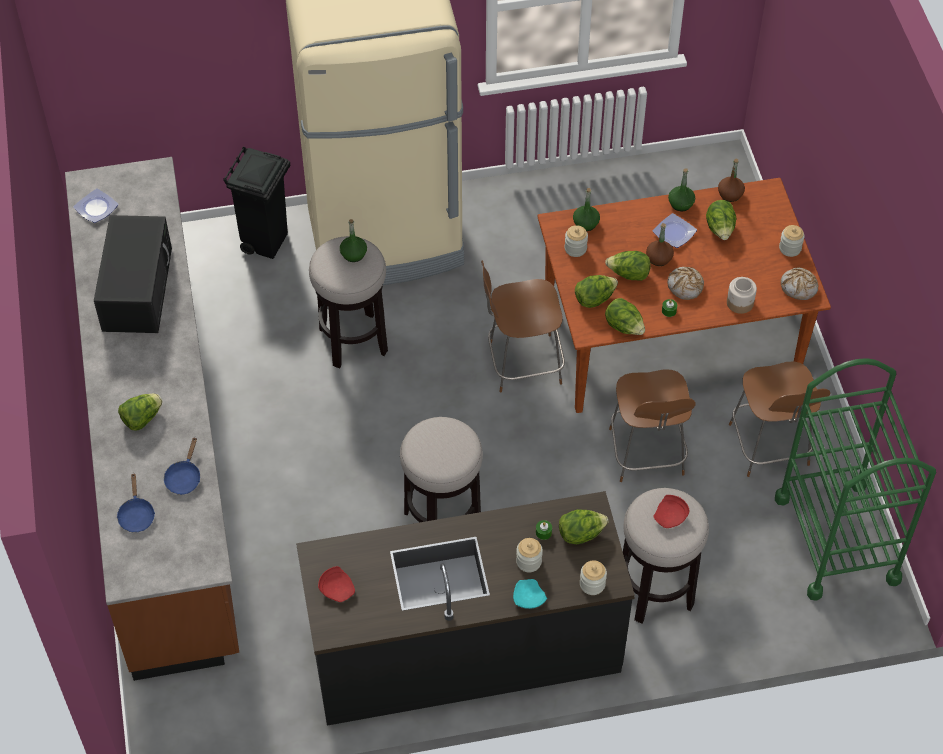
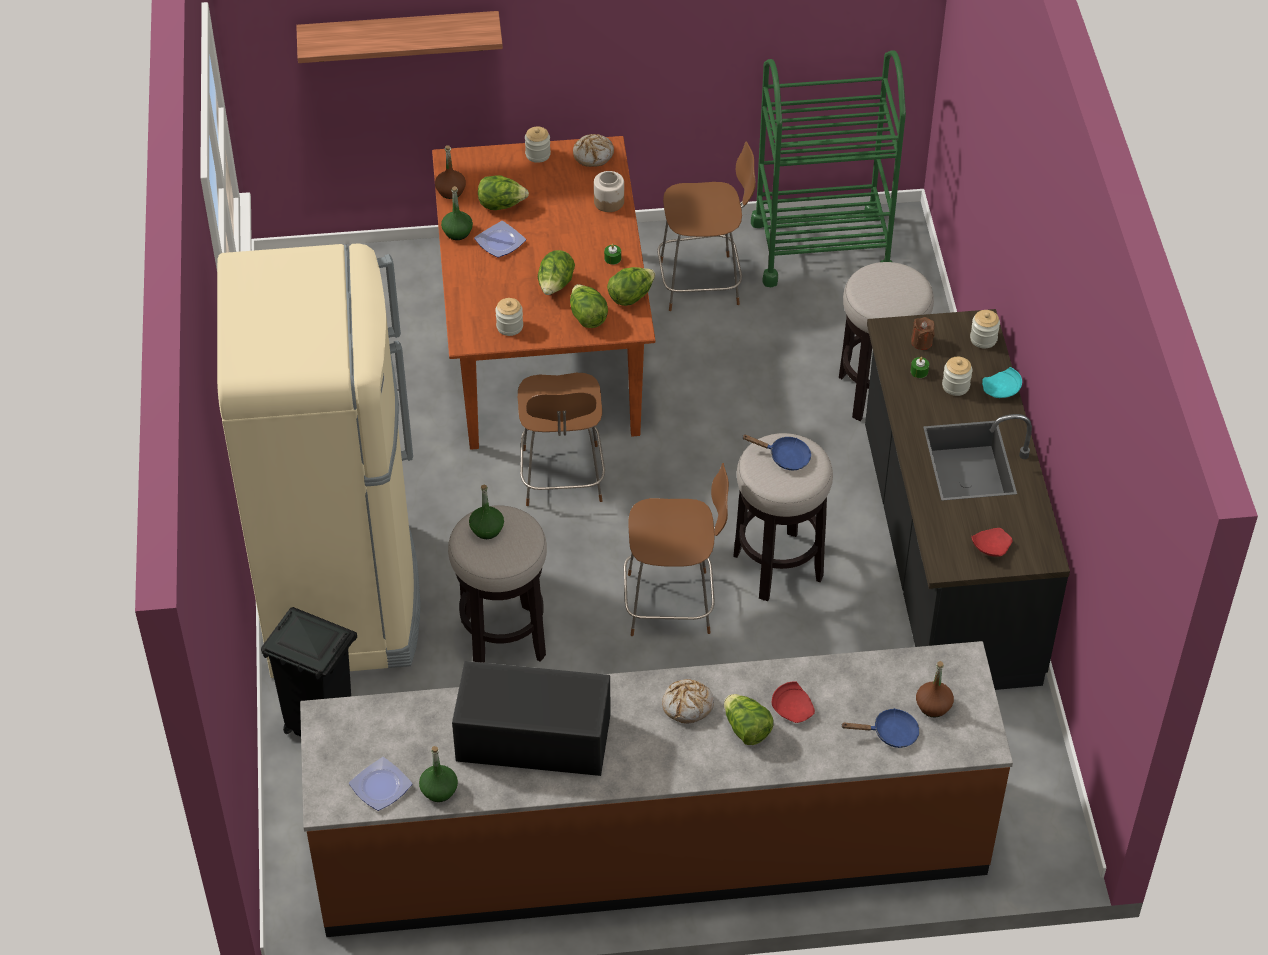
camera: 85 degrees left, 5 degrees down
blue frying pan [164,438,200,495] -> blue frying pan moved to [742,435,811,470]
lettuce [559,509,609,544] -> brown candle [911,317,935,350]
green bottle [573,188,600,231] -> green bottle moved to [419,746,458,802]
brown chair [609,370,696,482] -> brown chair moved to [624,463,729,636]
brown bottle [646,223,674,266] -> brown bottle moved to [916,661,954,717]
red plate [653,495,690,528] -> red plate moved to [772,681,815,723]
bread [667,267,704,300] -> bread moved to [662,679,714,724]
none -> shelf [296,11,503,63]

